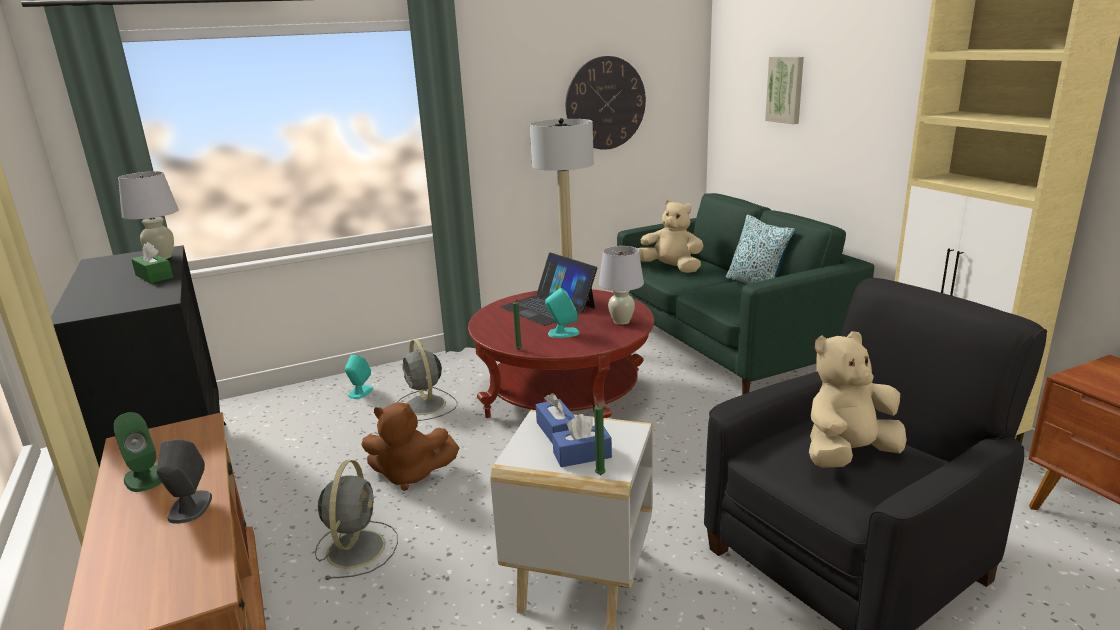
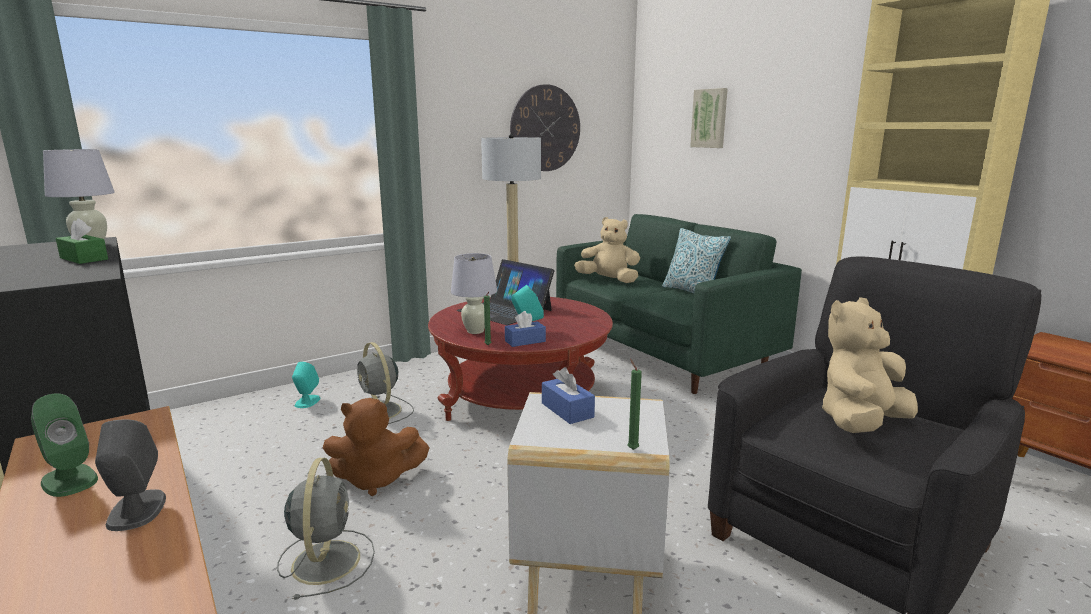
camera: 10 degrees left, 5 degrees down
blue tissue box [552,414,612,467] -> blue tissue box moved to [505,311,546,347]
white table lamp [599,246,644,325] -> white table lamp moved to [451,253,497,334]

